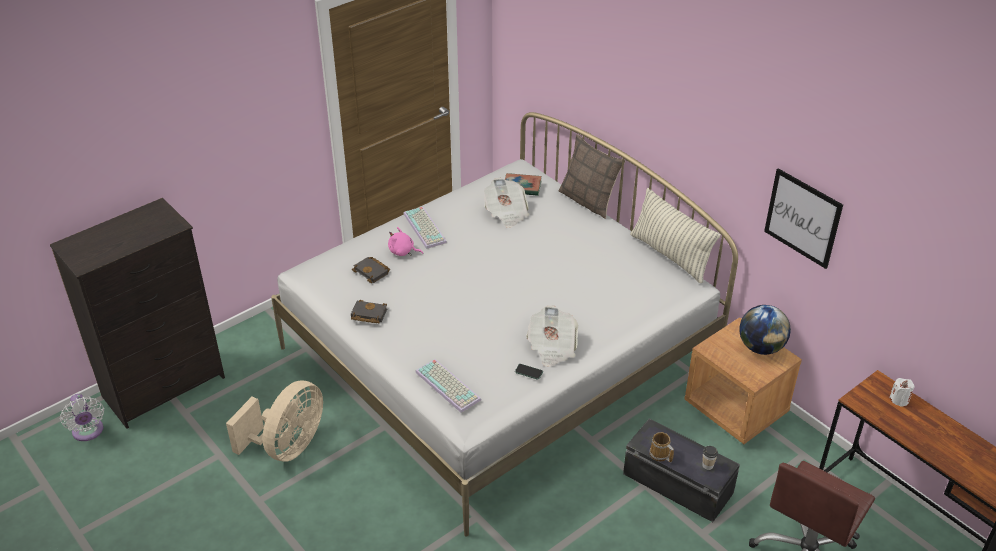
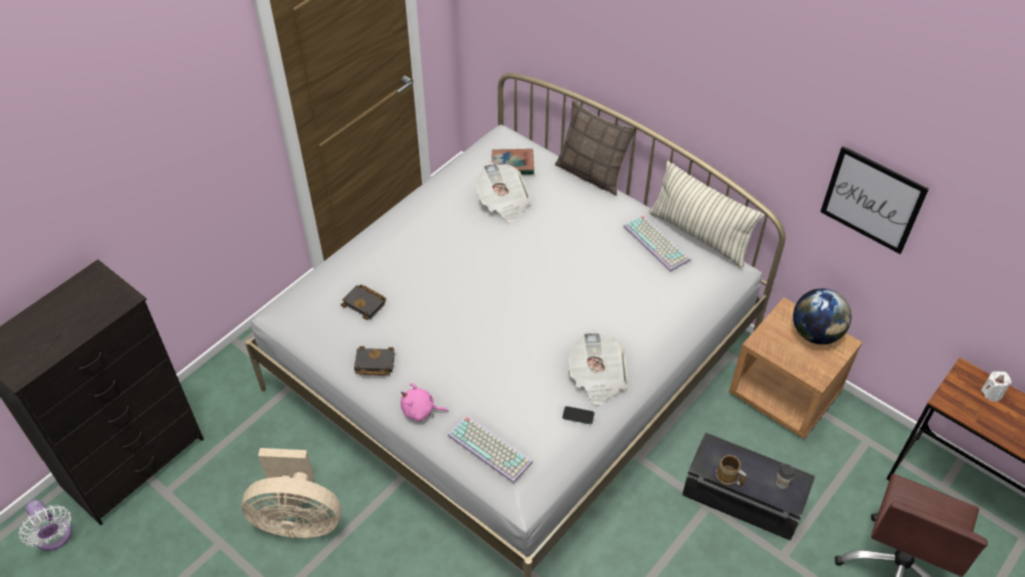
camera: 10 degrees left, 10 degrees up
beige fan [226,381,323,462] -> beige fan turned 75 degrees clockwise [242,448,341,538]
pink plush toy [388,227,423,256] -> pink plush toy moved to [400,383,448,421]
keyboard [403,207,447,249] -> keyboard moved to [623,215,690,272]

